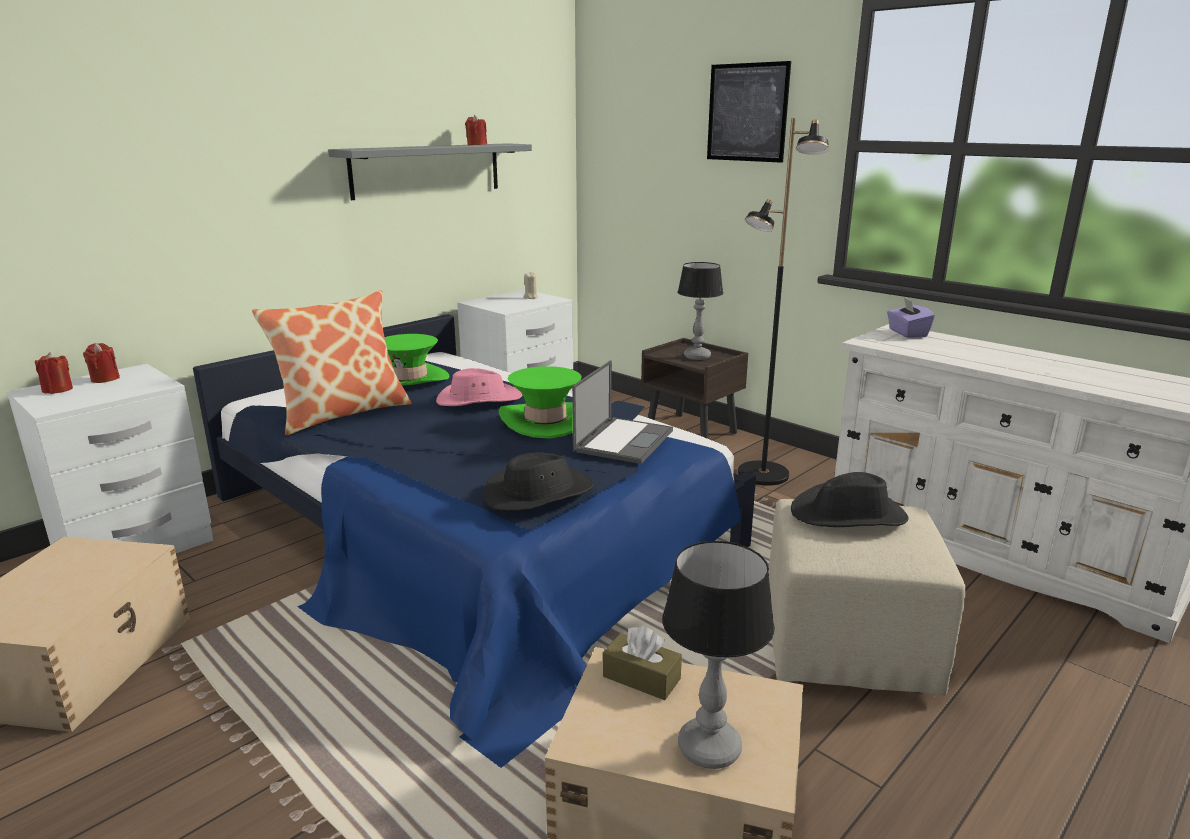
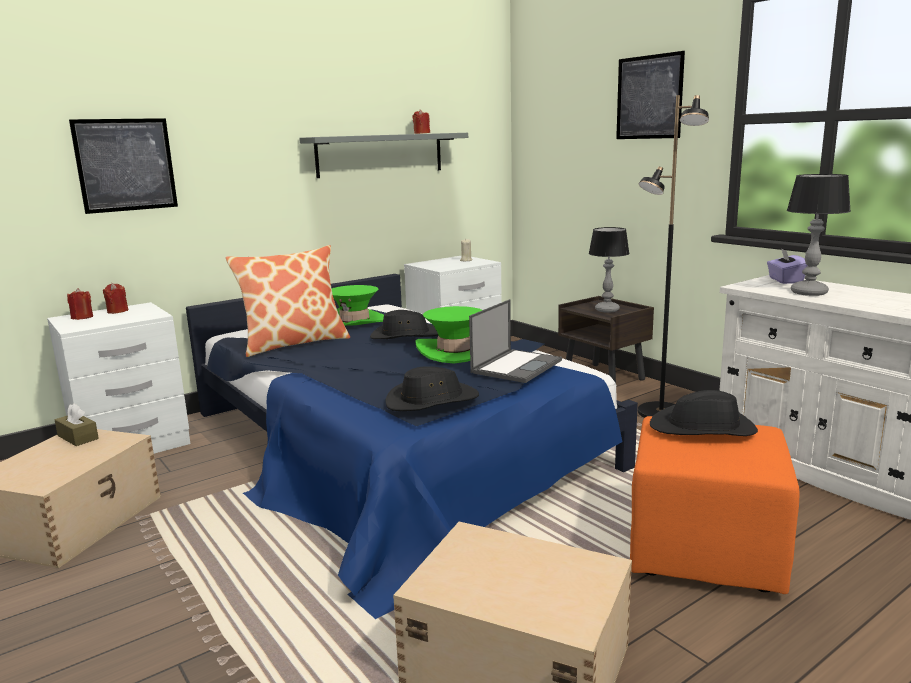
camera: 10 degrees right, 5 degrees down
pink hat [436,368,522,406] -> black hat [370,310,438,339]
brown tissue box [603,626,682,700] -> brown tissue box moved to [55,403,99,446]
table lamp [662,541,774,769] -> table lamp moved to [787,174,851,296]
beige ottoman [769,499,965,696] -> orange ottoman [630,416,799,594]
none -> picture [69,118,178,214]

